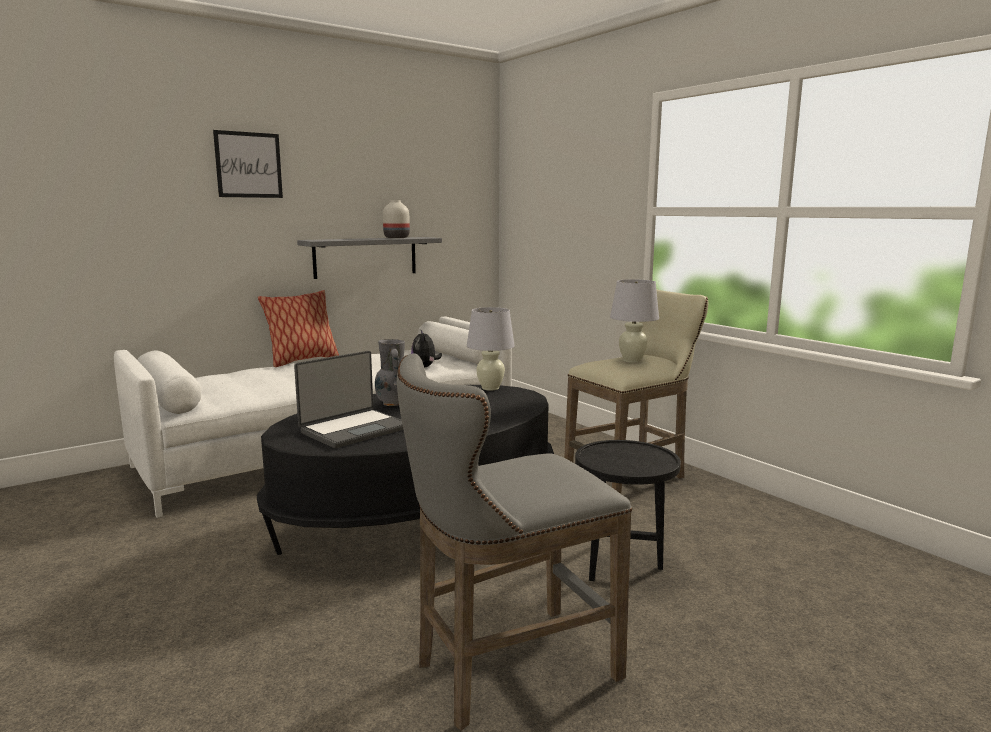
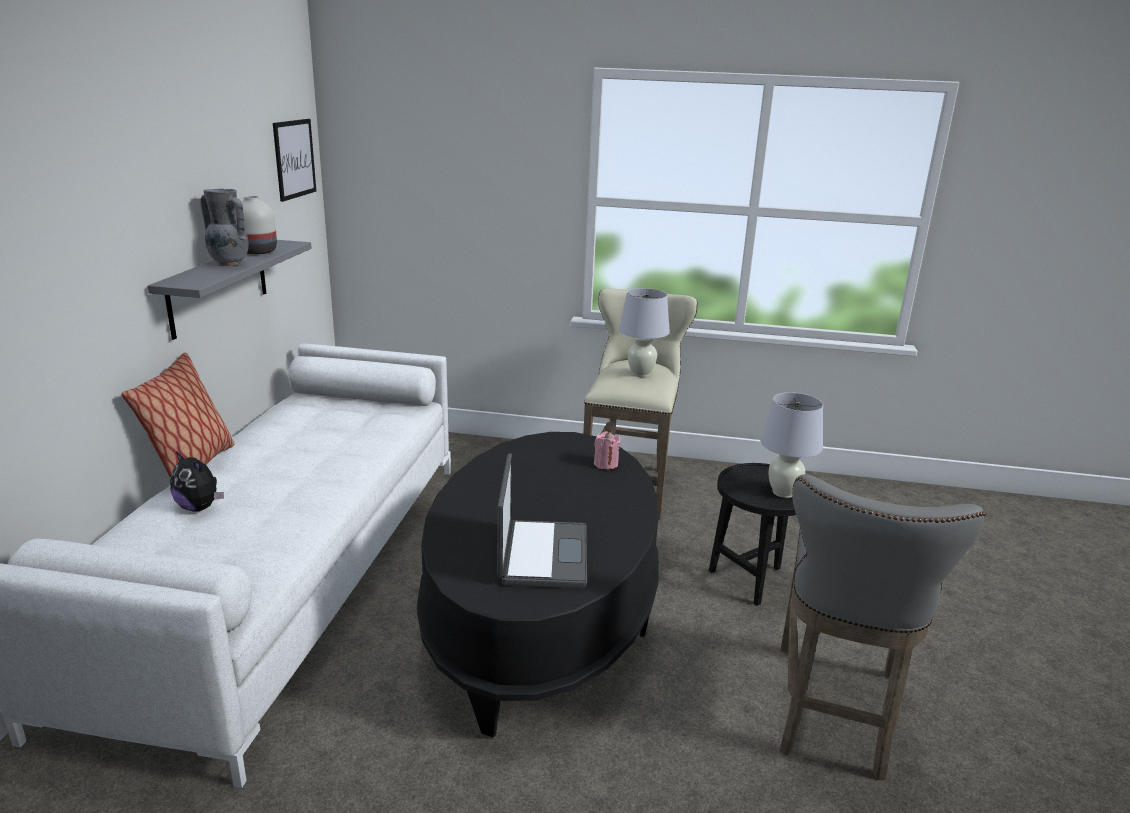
camera: 45 degrees left, 10 degrees up
picture [213,130,283,198] -> picture moved to [273,119,316,202]
grey vase [375,339,405,406] -> grey vase moved to [201,189,249,266]
plush toy [411,330,442,367] -> plush toy moved to [170,451,224,512]
white table lamp [467,307,515,391] -> white table lamp moved to [760,392,823,498]
none -> pink candle [594,431,620,470]

